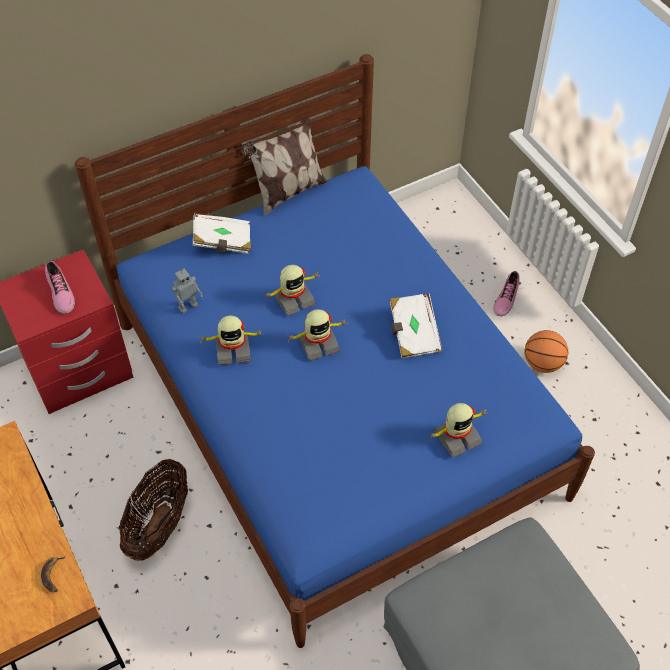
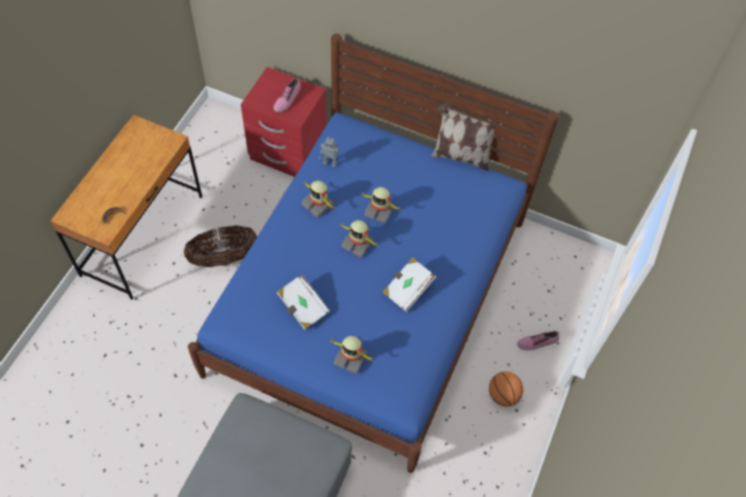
camera: 50 degrees right, 5 degrees up
white book [193,213,251,254] -> white book moved to [277,274,330,330]

